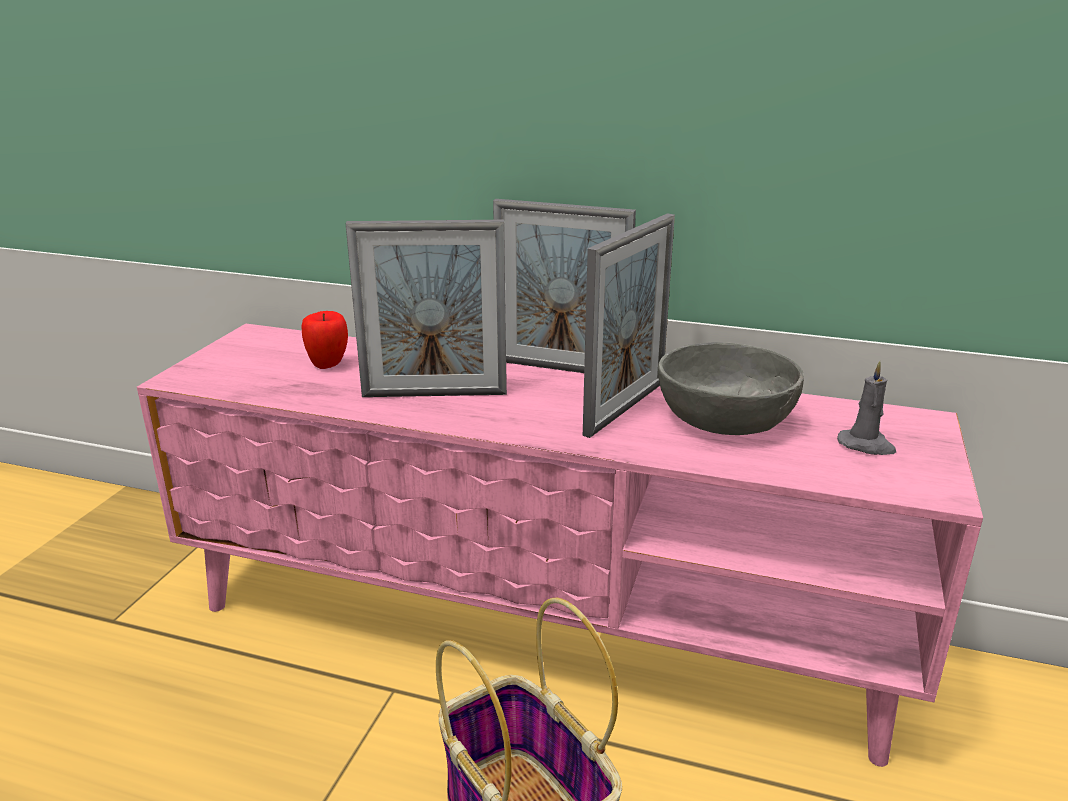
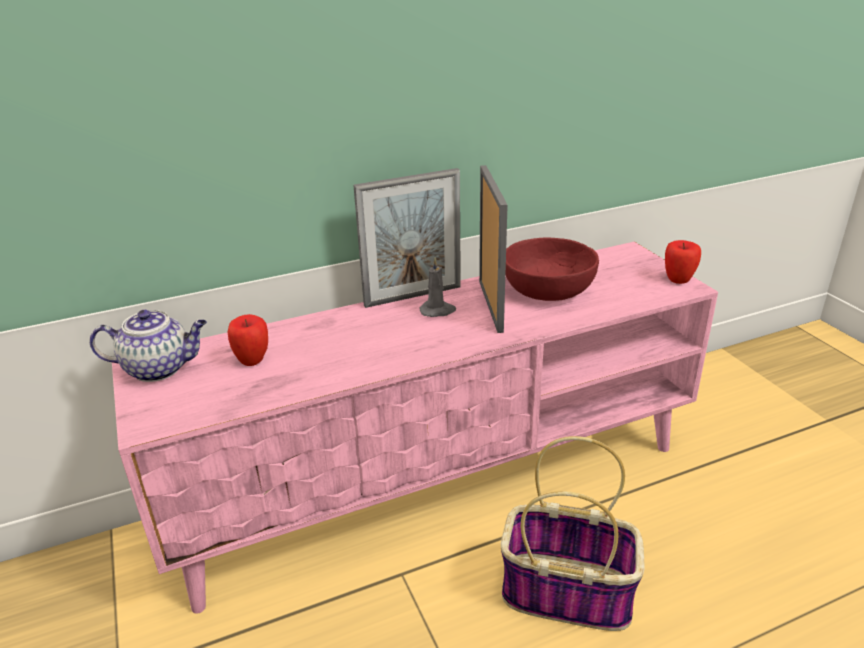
camera: 40 degrees left, 5 degrees up
picture frame [346,220,507,397] -> none
grey bowl [658,342,804,435] -> red bowl [505,238,599,301]
grey candle [837,361,896,455] -> grey candle moved to [419,257,456,317]
none -> teapot [89,310,207,382]
none -> apple [665,240,701,284]

